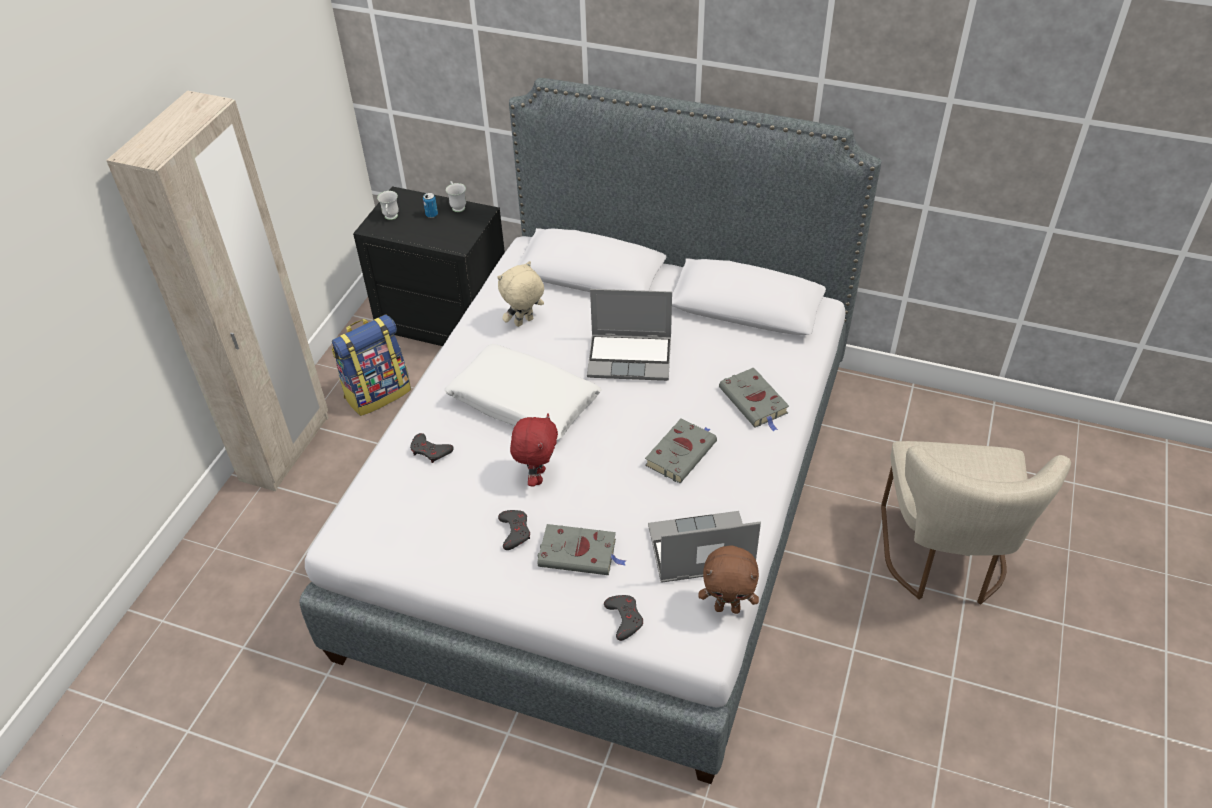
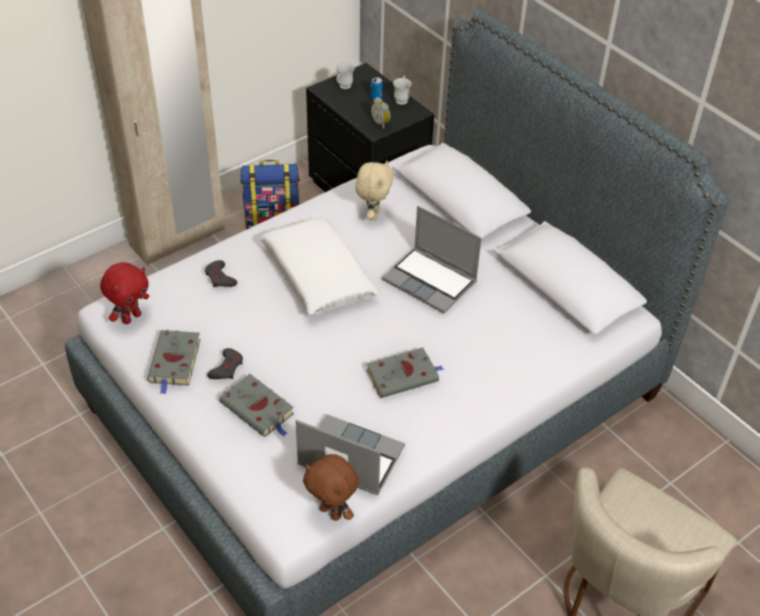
camera: 30 degrees right, 0 degrees up
beige plush toy [498,261,544,327] -> beige plush toy turned 105 degrees clockwise [355,161,394,220]
red plush toy [510,413,558,487] -> red plush toy moved to [100,262,149,324]
grey game controller [604,595,643,641] -> none
grey book [719,367,789,432] -> grey book moved to [147,330,201,395]
none -> alarm clock [371,97,390,129]

